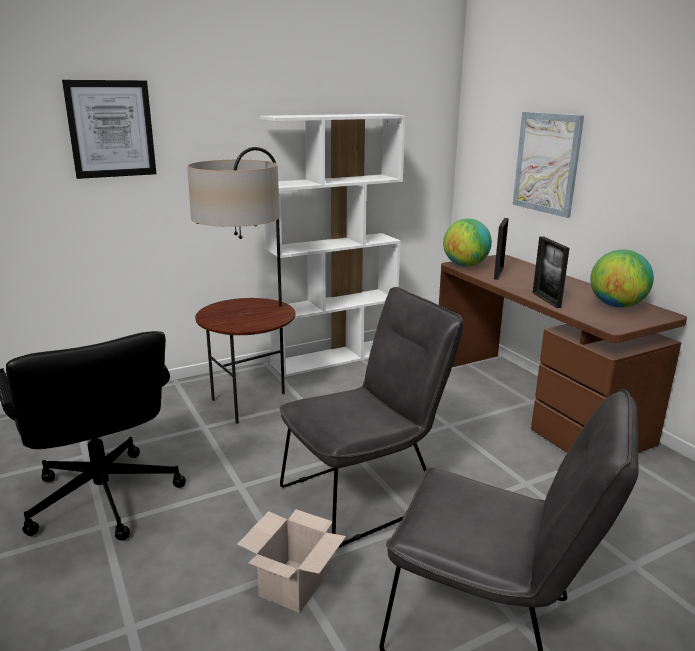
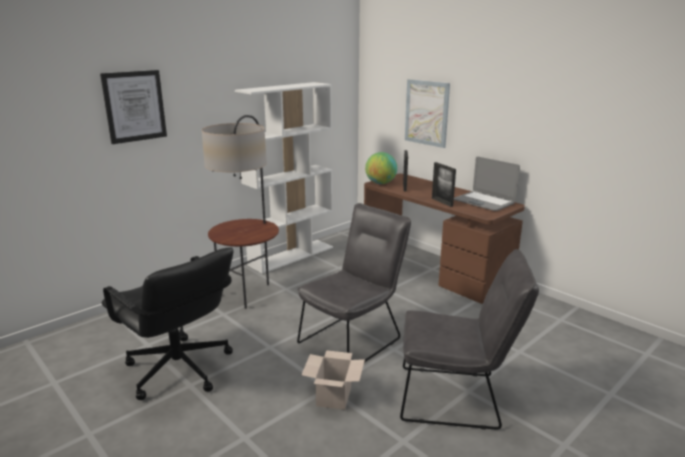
camera: 15 degrees left, 0 degrees up
globe [590,250,654,308] -> laptop [454,157,520,211]

